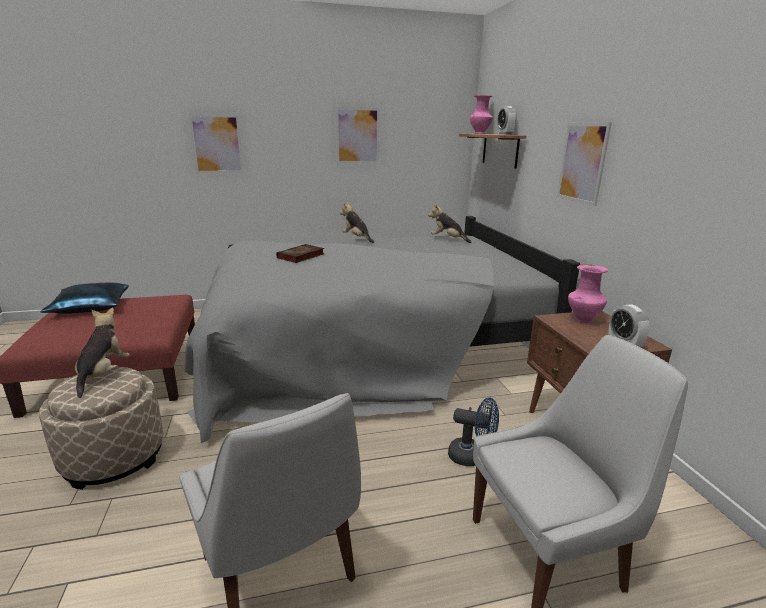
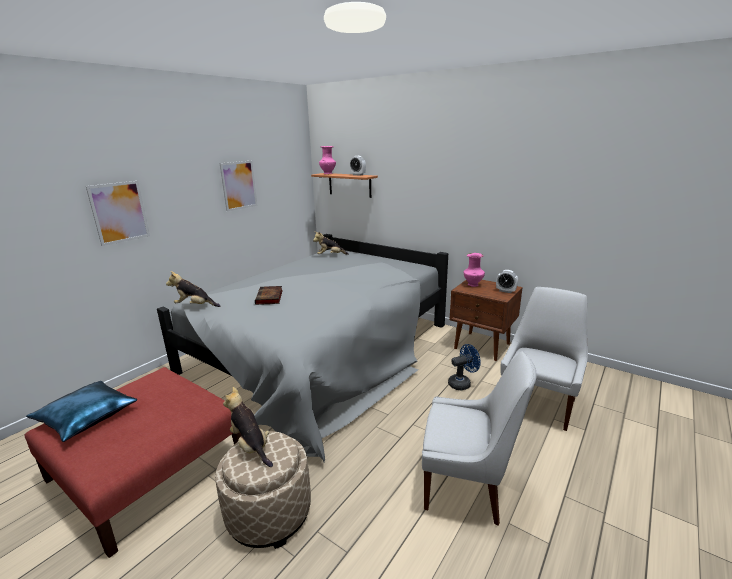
camera: 40 degrees left, 0 degrees up
plush toy [340,202,374,243] -> plush toy moved to [166,271,220,307]
picture [557,122,612,206] -> none

